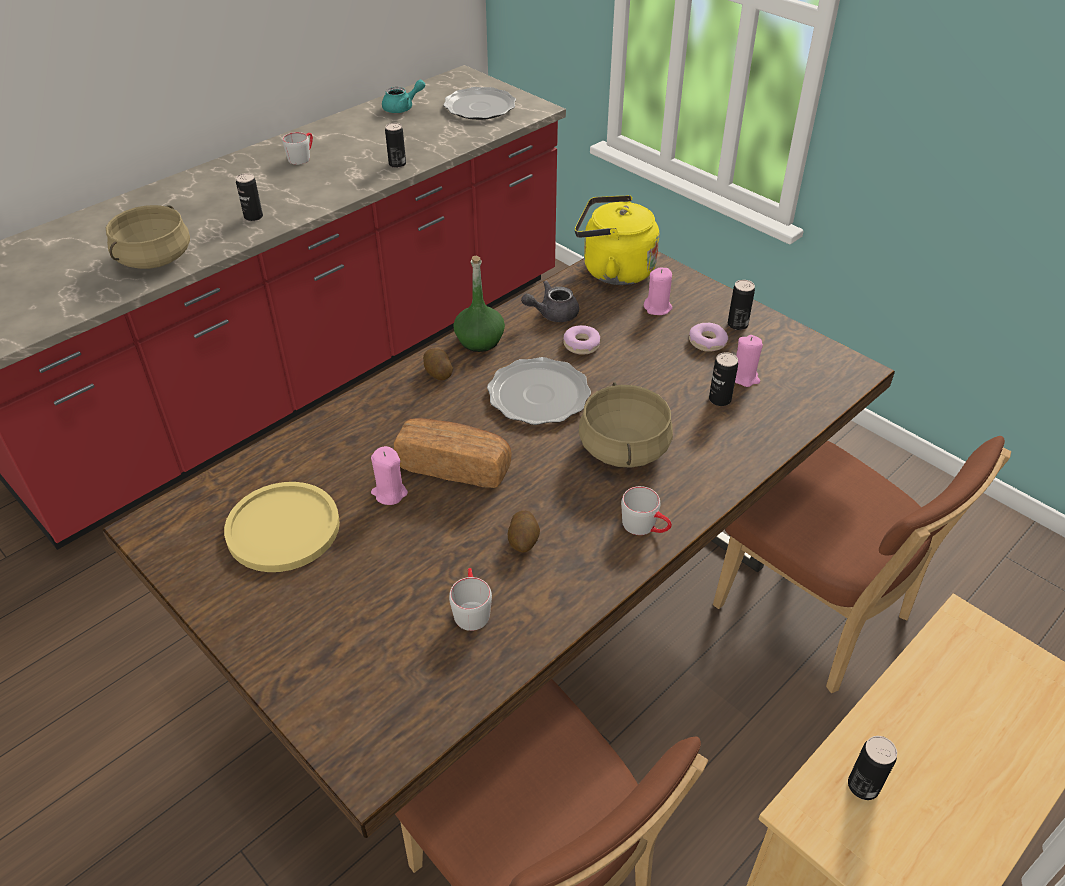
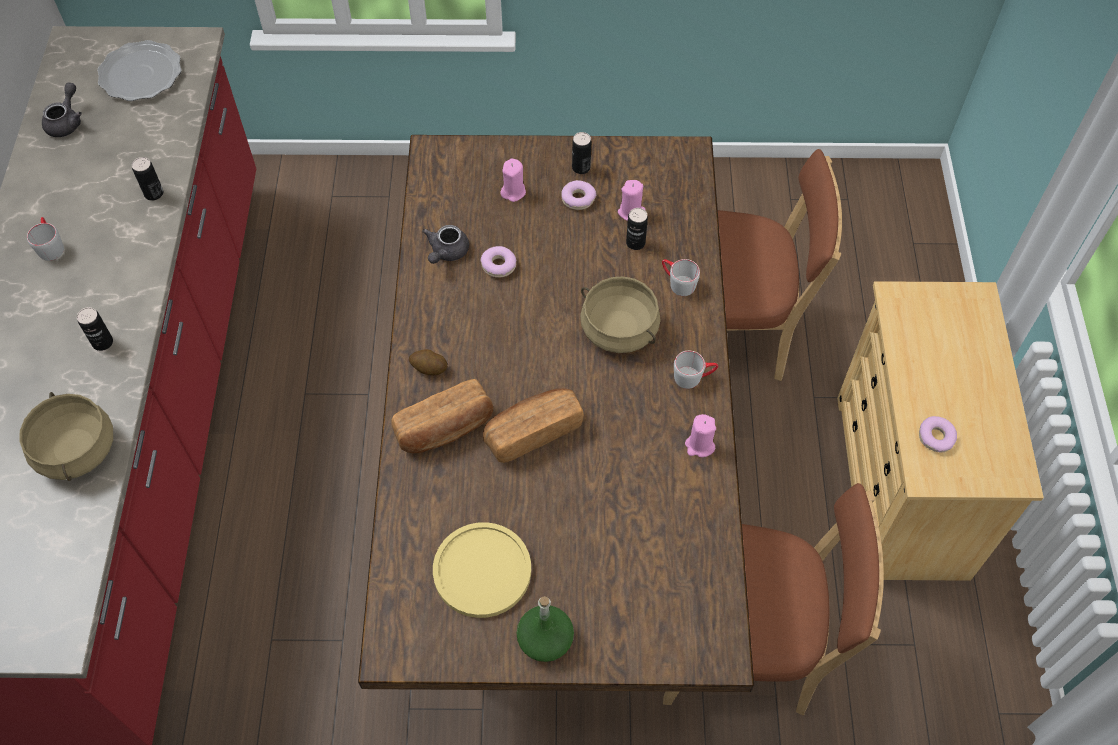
camera: 45 degrees left, 15 degrees up
pink candle [371,446,408,505] -> pink candle moved to [685,414,716,457]
turquoise teapot [382,80,425,113] -> grey teapot [42,83,82,137]
grey mug [449,568,492,631] -> grey mug moved to [662,259,700,296]
green bottle [454,256,505,352] -> green bottle moved to [517,596,574,662]
plate [487,357,591,425] -> none
potato [508,511,540,553] -> none
yellow kettle [575,195,659,285] -> none
can [848,736,897,800] -> donut [919,416,957,452]
none -> bread [391,379,493,453]

